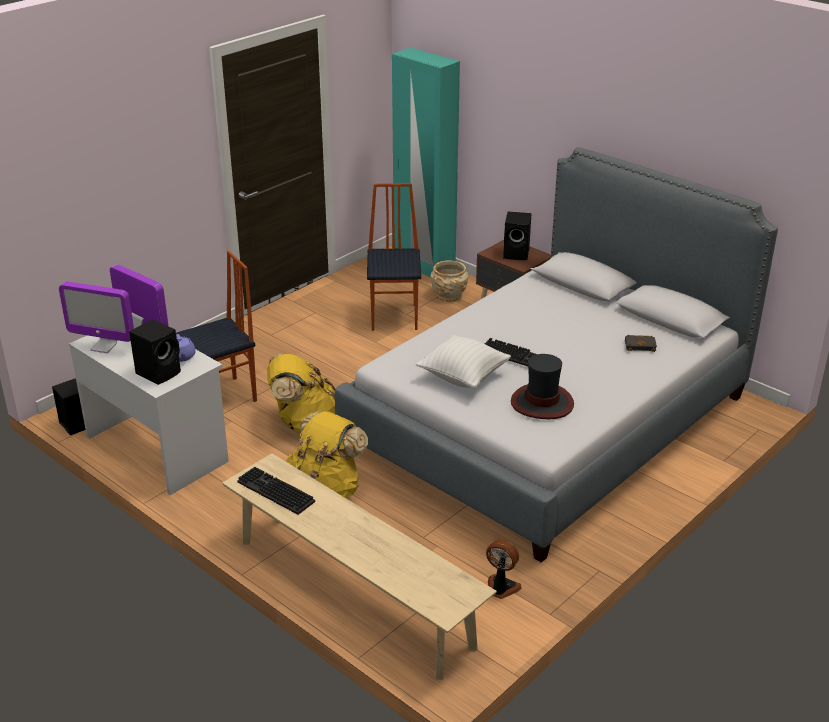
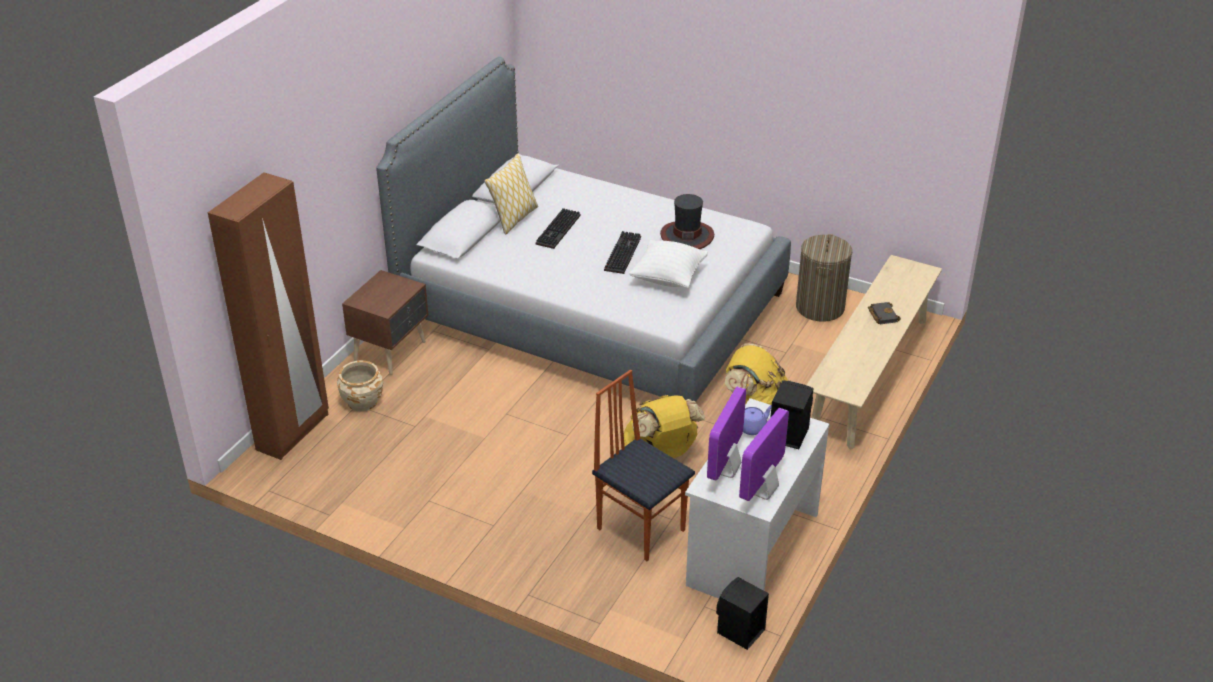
camera: 105 degrees left, 5 degrees up
monitor [59,281,134,353] -> monitor turned 150 degrees counterclockwise [739,408,789,501]
keyboard [237,467,315,515] -> keyboard moved to [536,208,580,249]
chair [367,183,421,331] -> none
turquoise wardrobe [392,48,460,277] -> brown wardrobe [208,172,329,460]
fan [486,539,522,599] -> laundry basket [796,234,852,322]
black speaker [503,212,532,260] -> none
black book [625,335,657,352] -> black book moved to [868,302,901,324]
none -> pillow [484,153,538,234]

